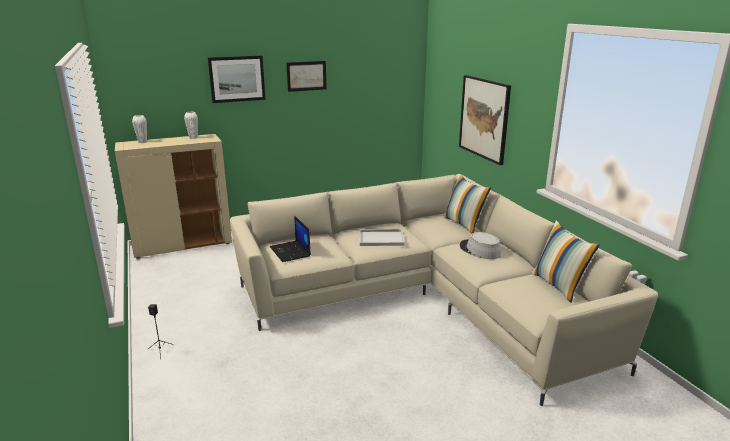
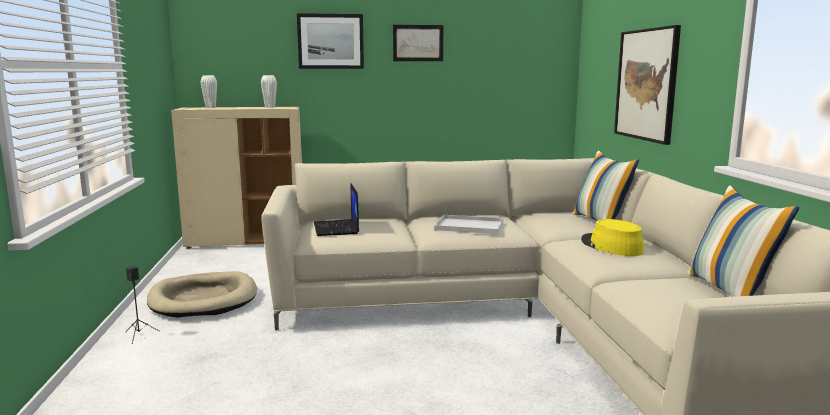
camera: 15 degrees right, 10 degrees down
grey hat [460,232,501,259] -> yellow hat [581,219,644,256]
none -> beige dog bed [147,271,257,318]

